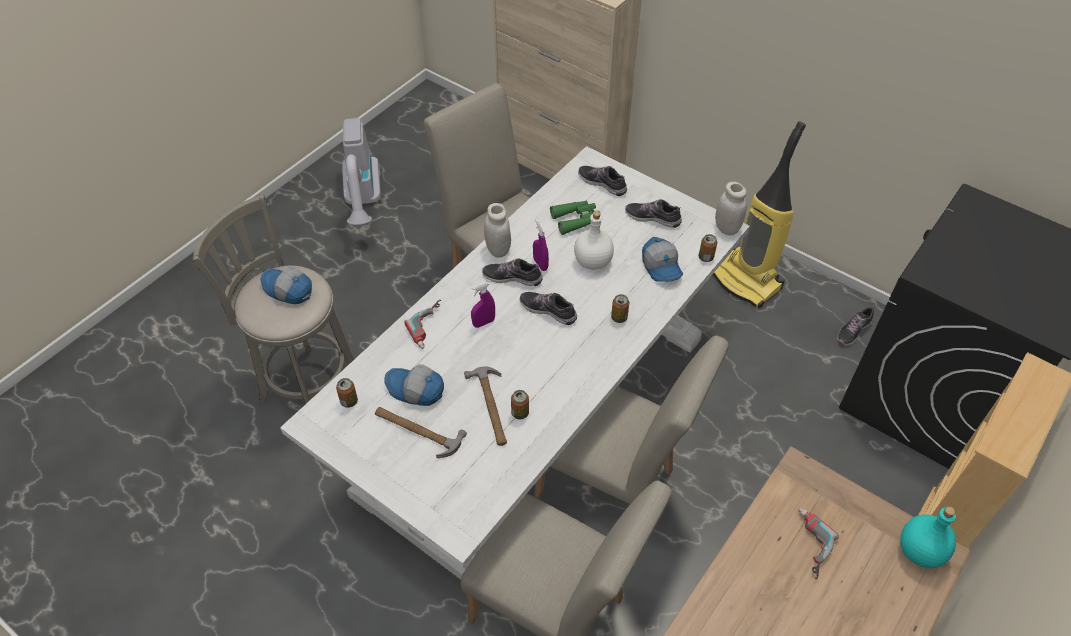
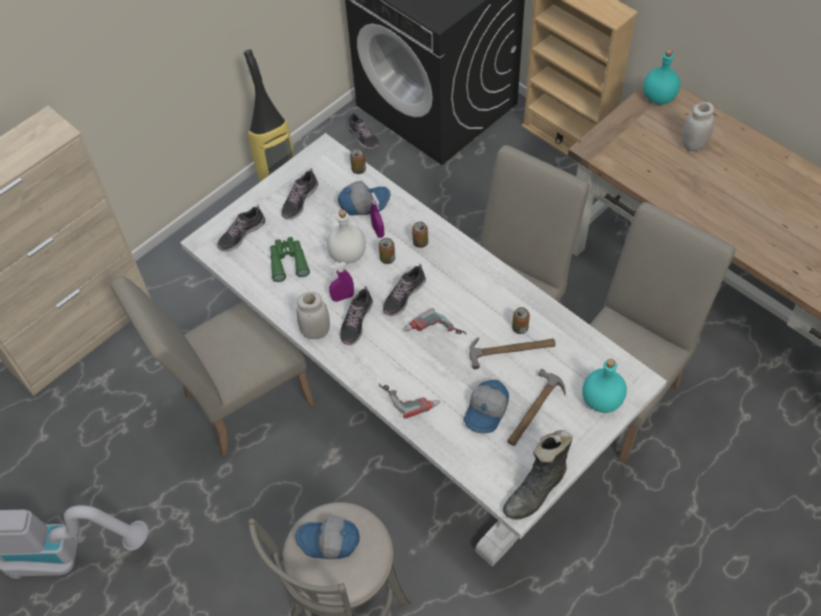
camera: 80 degrees left, 5 degrees up
cap [260,266,312,304] -> cap turned 60 degrees clockwise [295,517,360,559]
can [336,378,358,408] -> can moved to [379,238,395,264]
purple spray bottle [471,282,495,328] -> purple spray bottle moved to [370,192,384,238]
white jar [715,182,747,235] -> white jar moved to [682,102,714,151]
power drill [798,508,839,580] -> power drill moved to [404,308,467,335]
none -> black boot [503,430,573,520]
none -> turquoise bottle [582,359,627,413]

